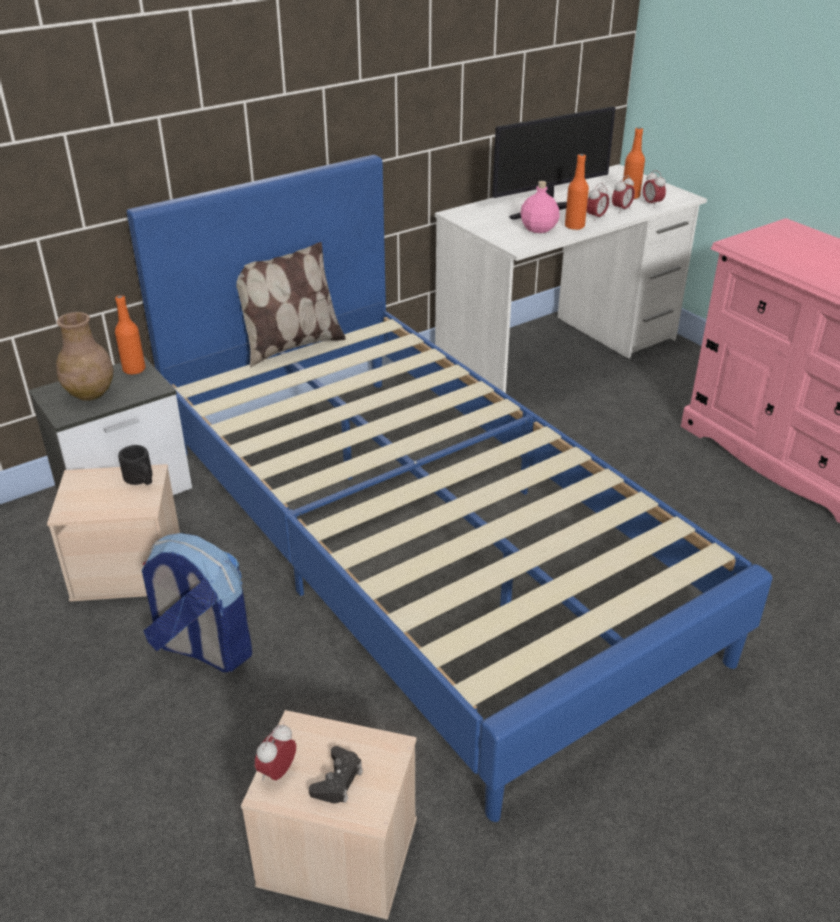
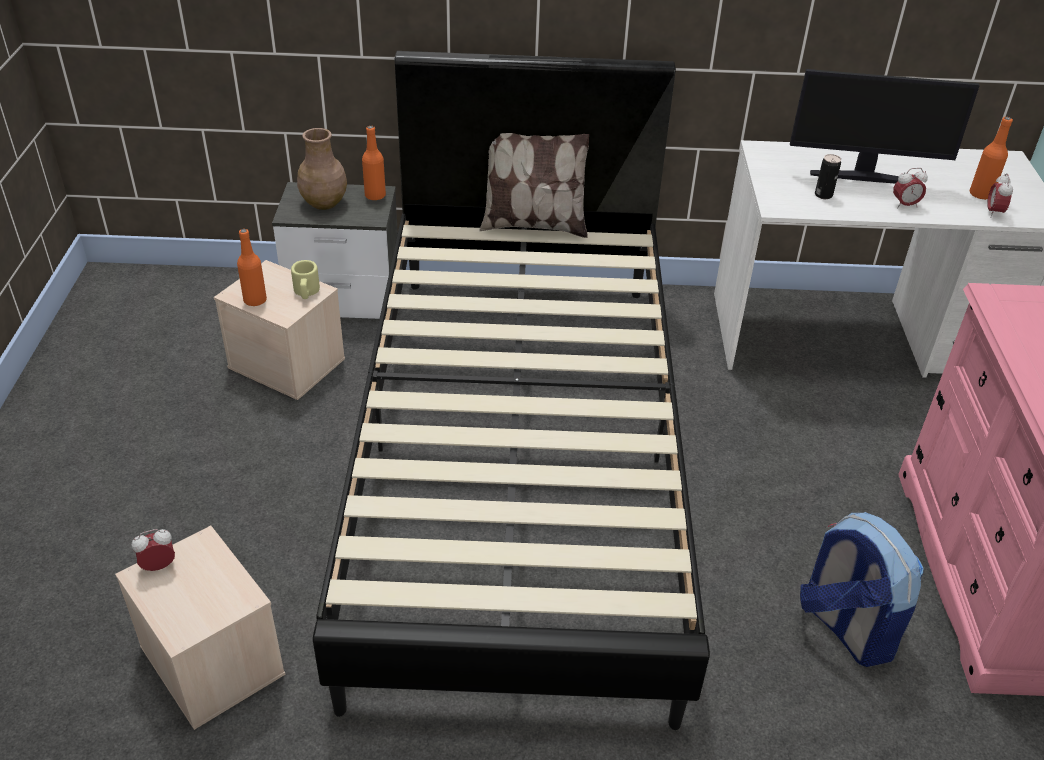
camera: 35 degrees right, 5 degrees up
black mug [118,445,153,485] -> beige mug [291,260,320,299]
blue bed [127,155,772,822] -> black bed [313,51,710,730]
backpack [142,533,252,672] -> backpack moved to [800,512,924,667]
black game controller [309,746,363,803] -> none
pink bottle [520,181,559,233] -> can [815,154,841,199]
orange bottle [565,154,589,230] -> orange bottle moved to [237,229,267,306]
alarm clock [612,175,635,213] -> none

